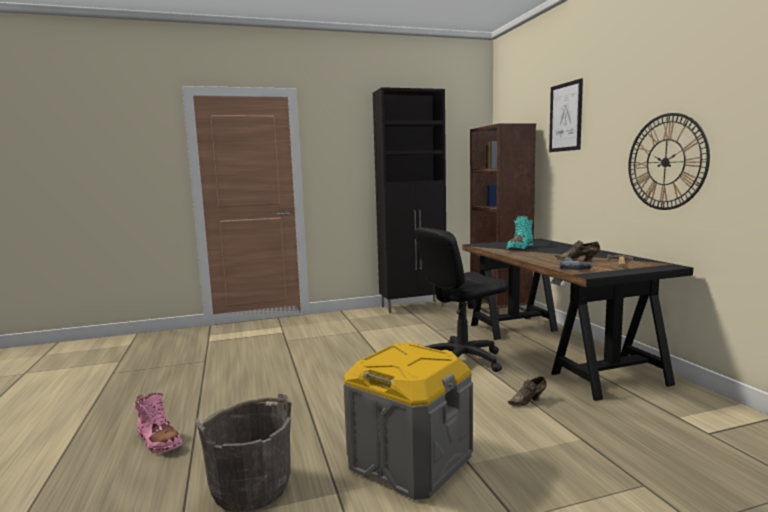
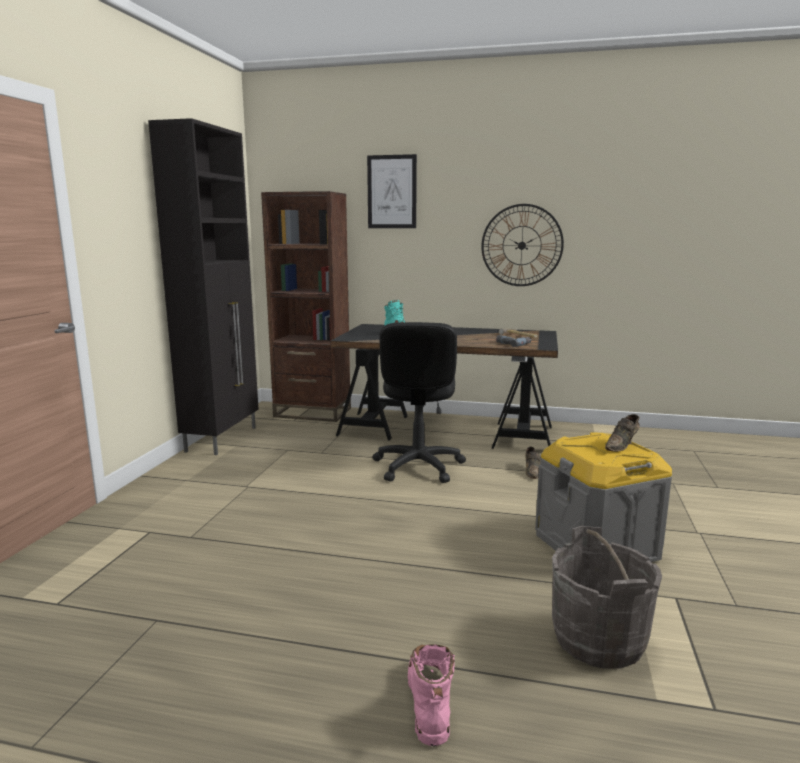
camera: 60 degrees left, 5 degrees up
pink boot [134,392,183,454] -> pink boot turned 75 degrees counterclockwise [408,644,455,746]
brown shoe [555,241,600,261] -> brown shoe moved to [605,414,640,452]

